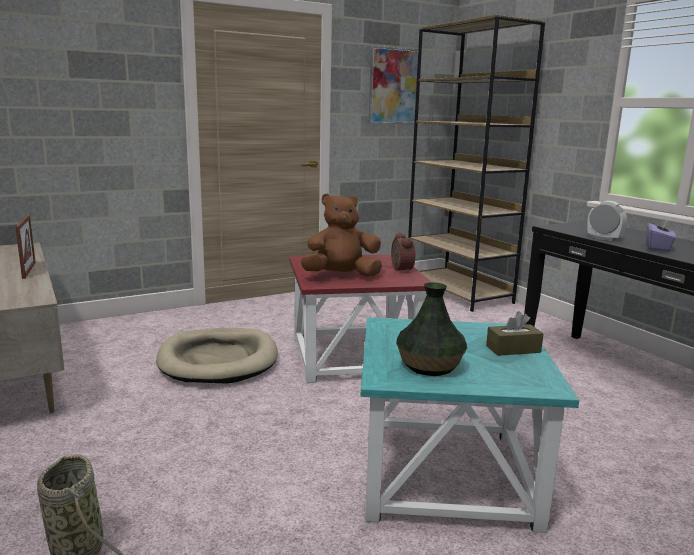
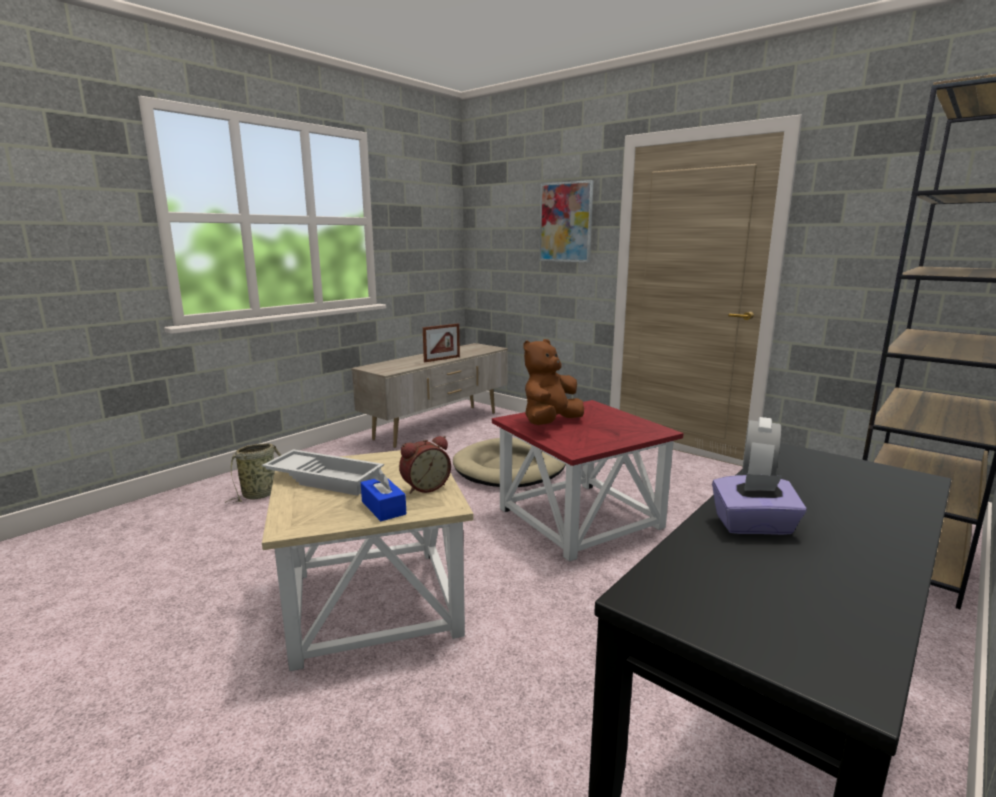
camera: 70 degrees right, 0 degrees up
brown plush toy [300,193,382,277] -> brown plush toy turned 105 degrees counterclockwise [523,339,584,425]
turquoise side table [361,317,579,533] -> beige side table [262,450,474,671]
picture [369,46,418,124] -> picture moved to [539,180,593,262]
alarm clock [391,232,415,273] -> alarm clock moved to [399,436,451,494]
vase [396,283,467,376] -> white tray [262,449,384,496]
brown tissue box [486,311,544,356] -> blue tissue box [361,468,406,521]

